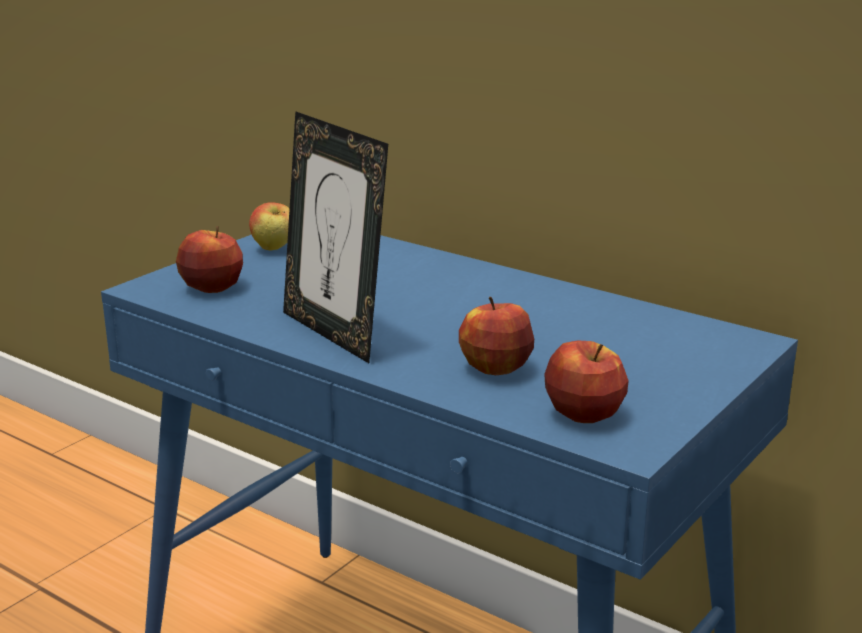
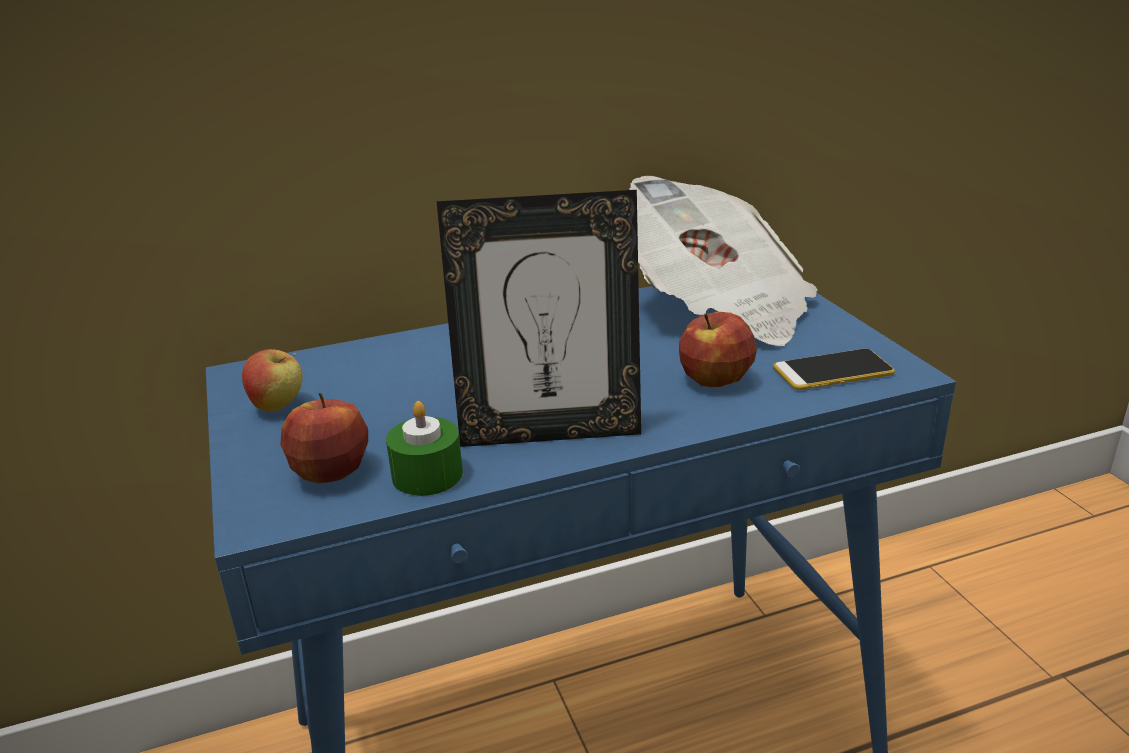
camera: 55 degrees left, 5 degrees up
apple [544,341,629,423] -> phone [773,349,895,390]
none -> green candle [386,401,463,496]
none -> newspaper [629,176,817,346]

